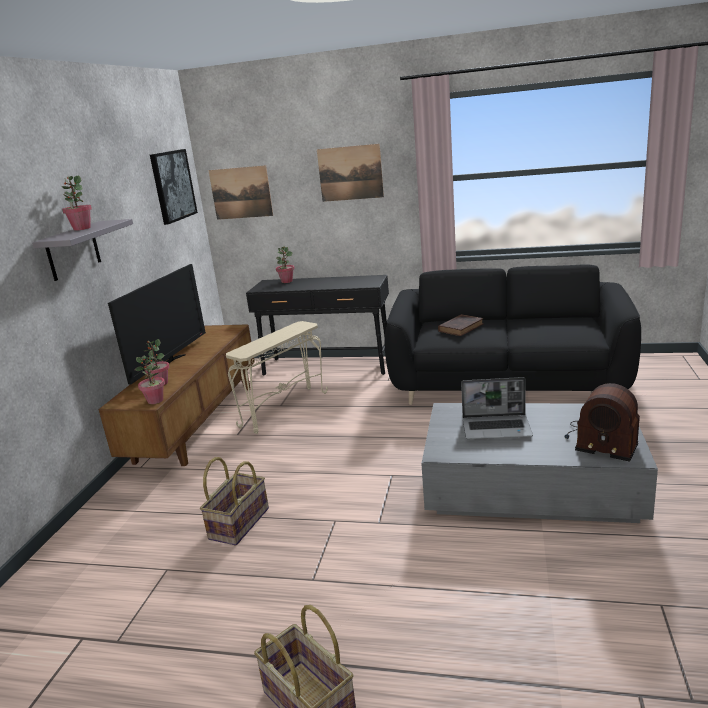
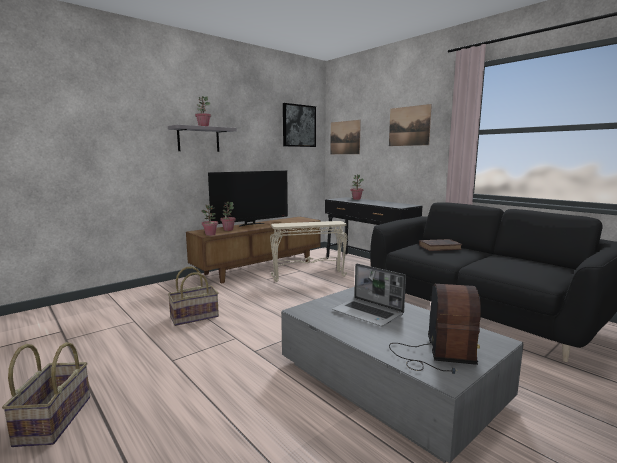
camera: 35 degrees right, 10 degrees down
radio [564,383,640,462] -> radio turned 150 degrees counterclockwise [389,284,481,374]

